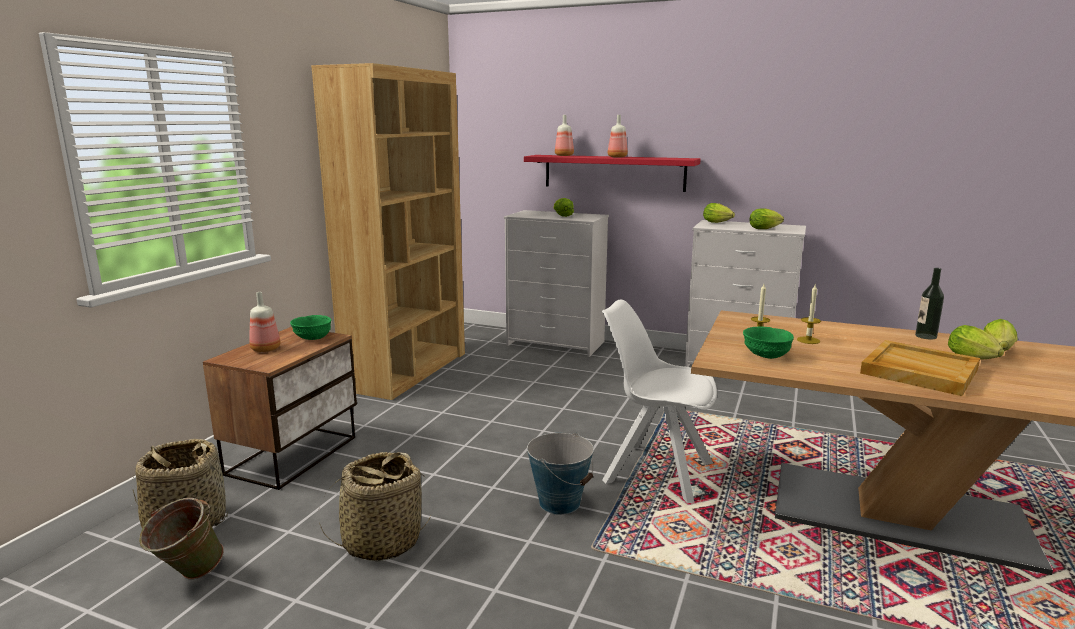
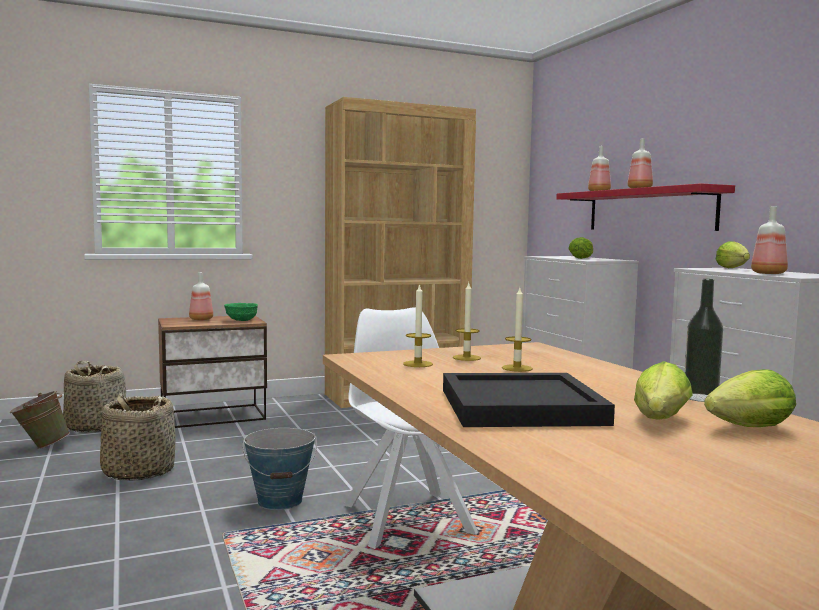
camera: 45 degrees right, 10 degrees down
green bowl [743,326,794,359] -> candle [403,283,433,367]
lettuce [750,209,784,229] -> bottle [751,207,788,274]
beige tray [860,340,980,396] -> black tray [443,373,615,427]

